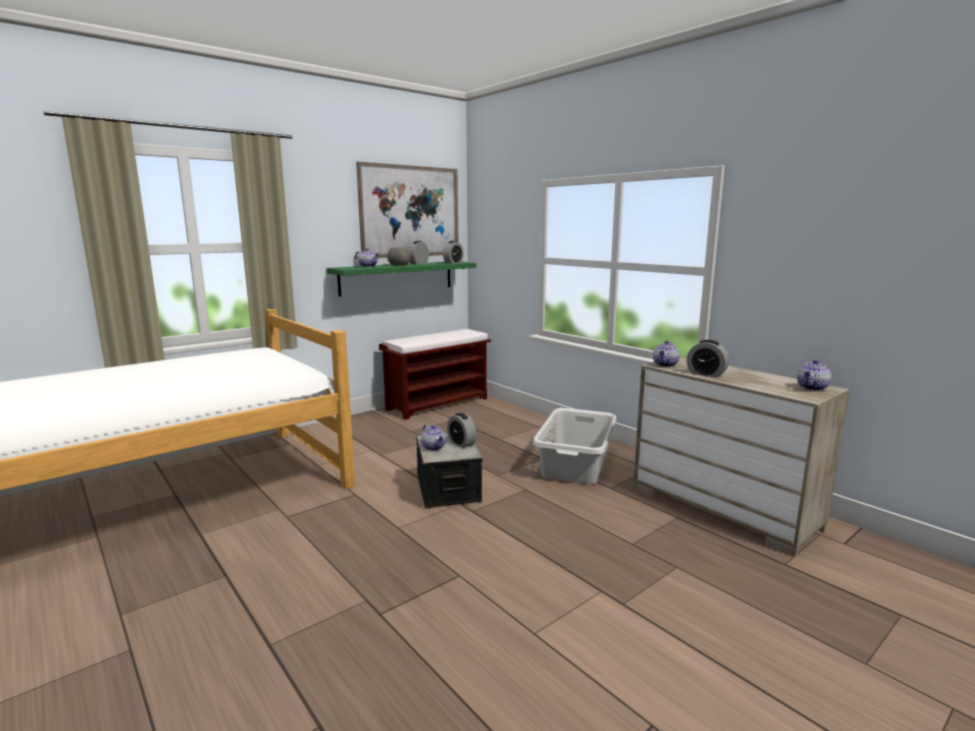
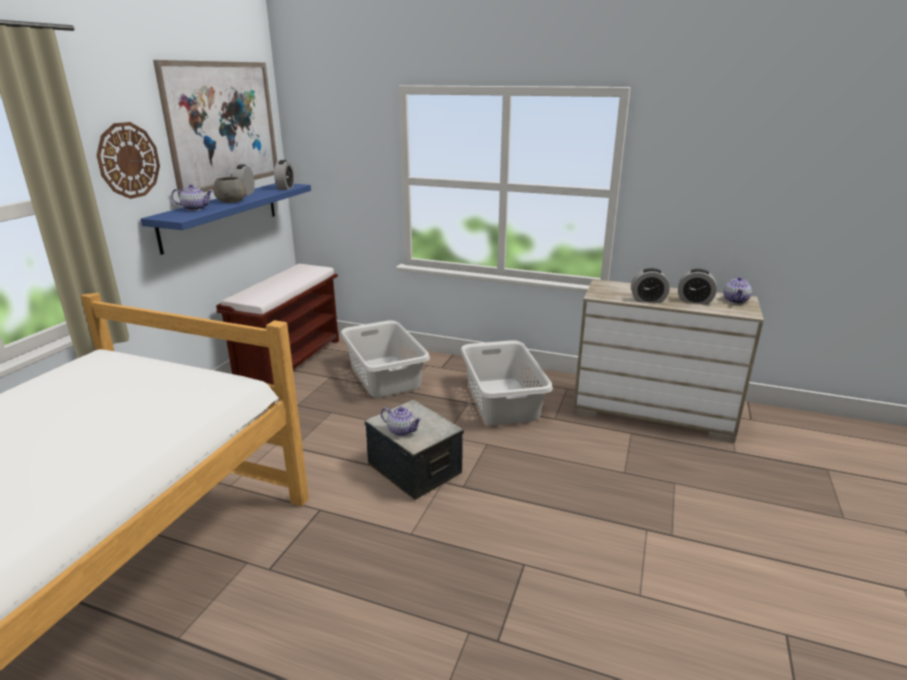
camera: 30 degrees left, 10 degrees up
green shelf [327,262,476,297] -> blue shelf [141,183,311,255]
alarm clock [447,413,476,448] -> alarm clock moved to [678,269,717,305]
teapot [653,341,680,367] -> none
none -> wall clock [97,122,160,199]
none -> grey laundry basket [340,320,430,398]

